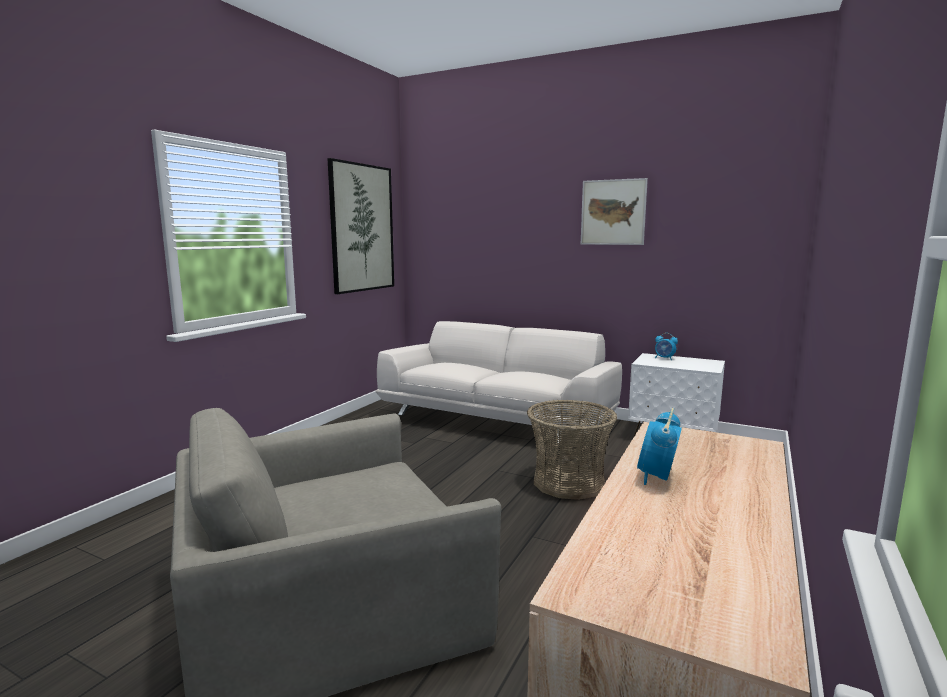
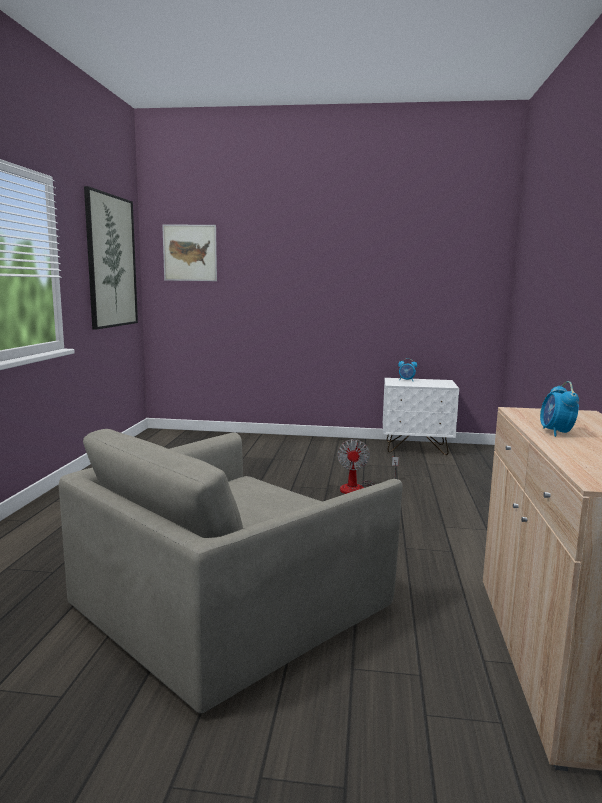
camera: 20 degrees left, 0 degrees up
white sofa [375,321,622,443] -> none
basket [527,399,617,500] -> fan [337,439,399,494]
picture [581,178,648,245] -> picture moved to [162,225,217,281]

